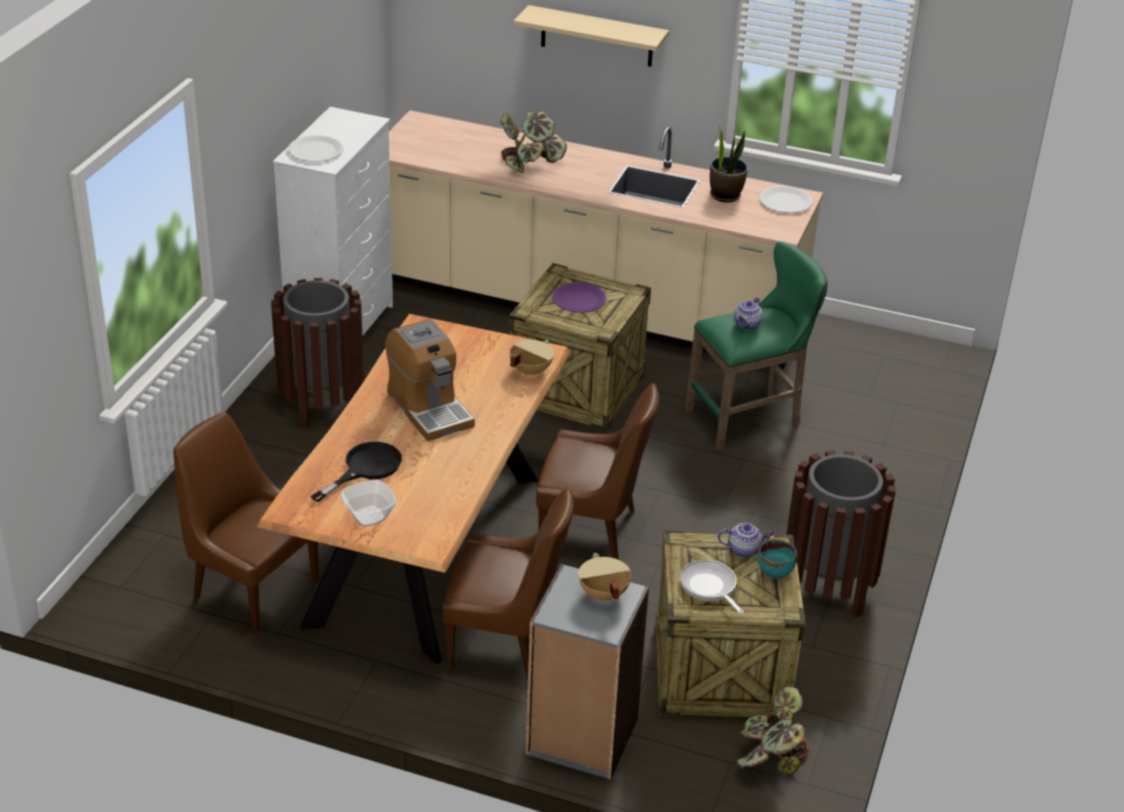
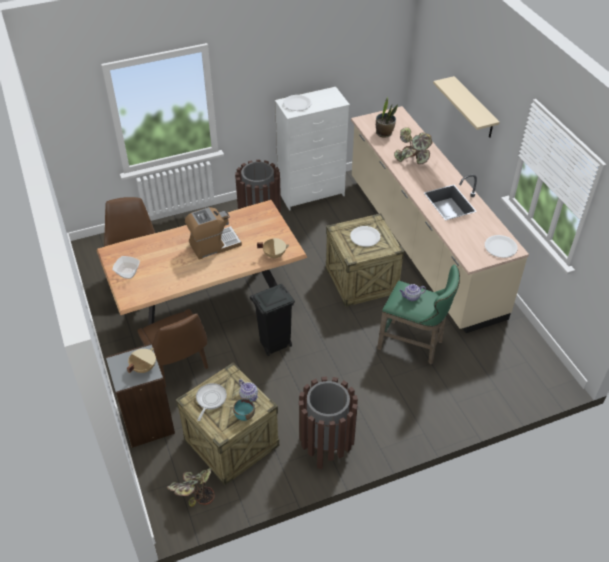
camera: 50 degrees right, 10 degrees up
black frying pan [310,442,402,502] -> none
coffee machine [385,319,475,441] -> coffee machine turned 135 degrees counterclockwise [185,207,242,260]
brown chair [536,383,659,560] -> black trash can [250,284,295,356]
purple plate [552,282,607,313] -> white plate [350,226,380,247]
potted plant [710,127,748,203] -> potted plant moved to [376,96,398,138]

